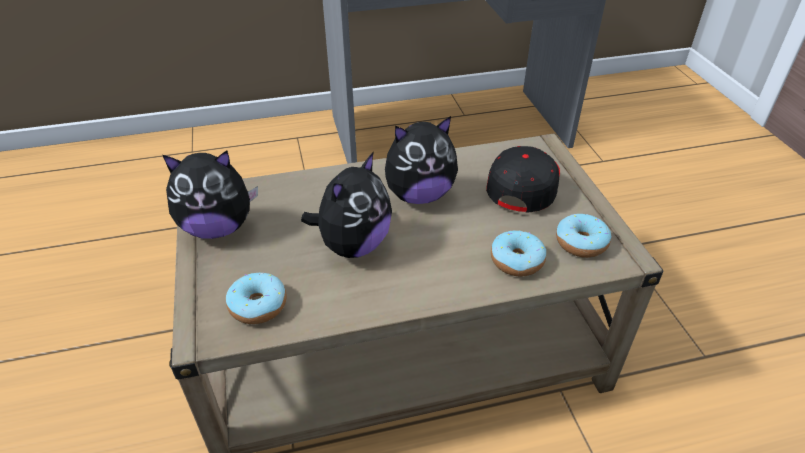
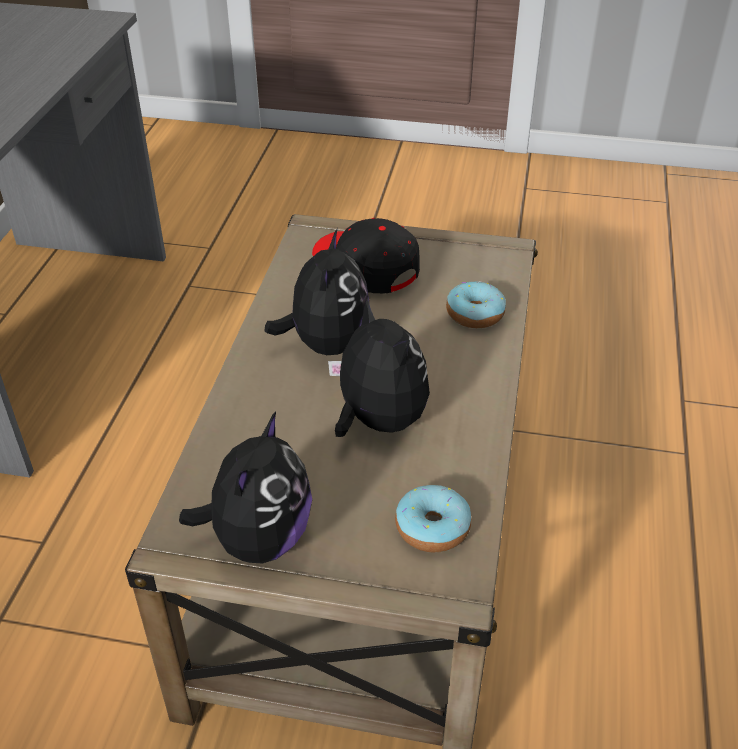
camera: 65 degrees left, 0 degrees up
donut [556,214,611,258] -> none

